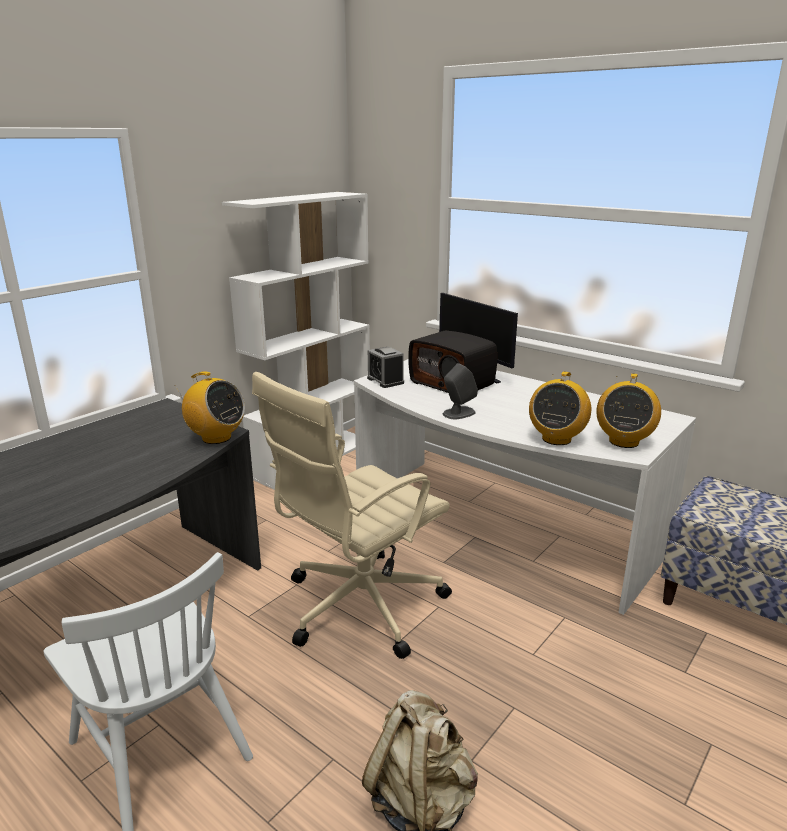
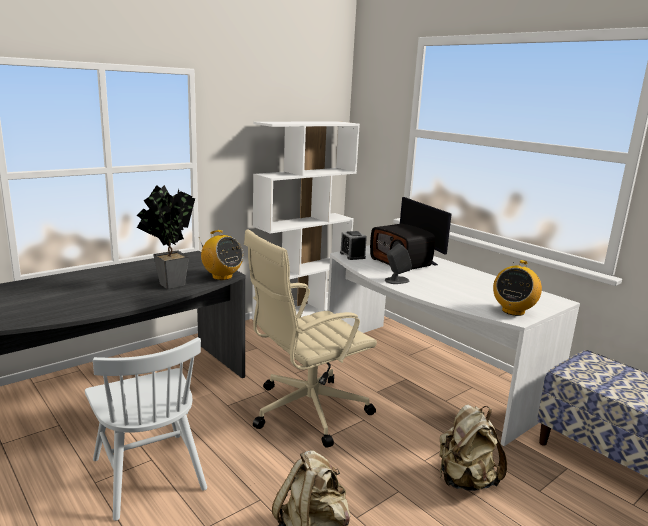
camera: 10 degrees right, 5 degrees down
radio [529,371,591,445] -> none
none -> potted plant [137,185,195,289]
none -> beige backpack [439,405,507,491]

